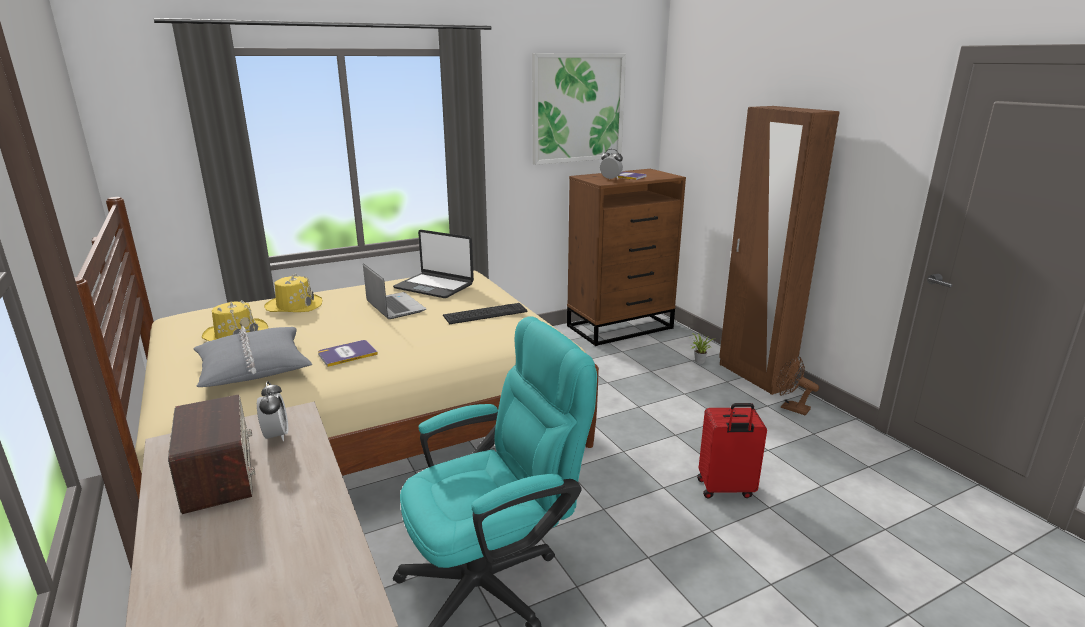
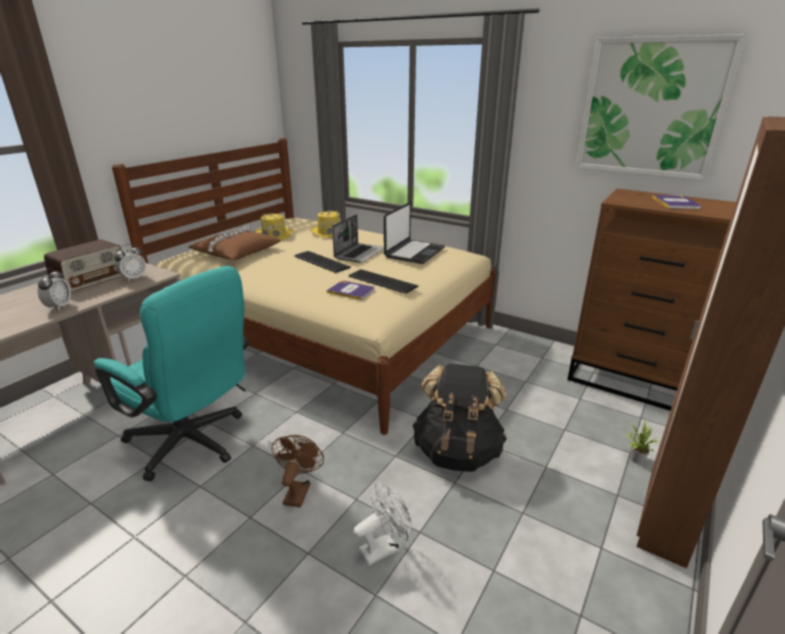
camera: 60 degrees right, 5 degrees up
grey pillow [193,326,312,387] -> brown pillow [188,227,280,260]
book [318,340,378,367] -> book moved to [327,281,374,300]
laptop [393,230,474,298] -> laptop turned 150 degrees counterclockwise [384,202,445,264]
alarm clock [600,149,623,180] -> alarm clock moved to [38,269,71,311]
red suitcase [697,403,767,498] -> white fan [354,483,411,566]
brown fan [776,357,819,415] -> brown fan moved to [271,435,324,507]
none -> keyboard [294,251,351,273]
none -> black backpack [413,364,507,472]

